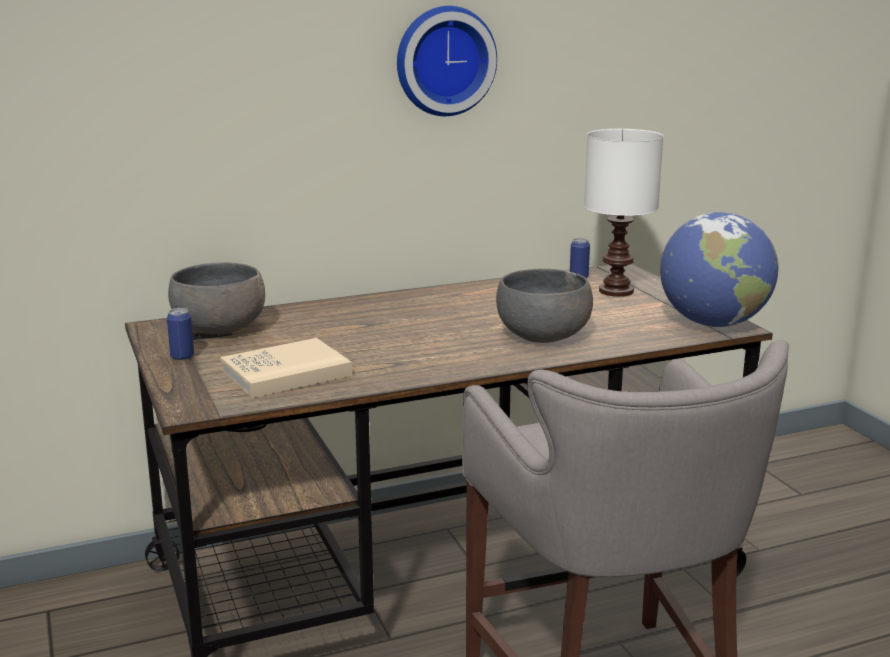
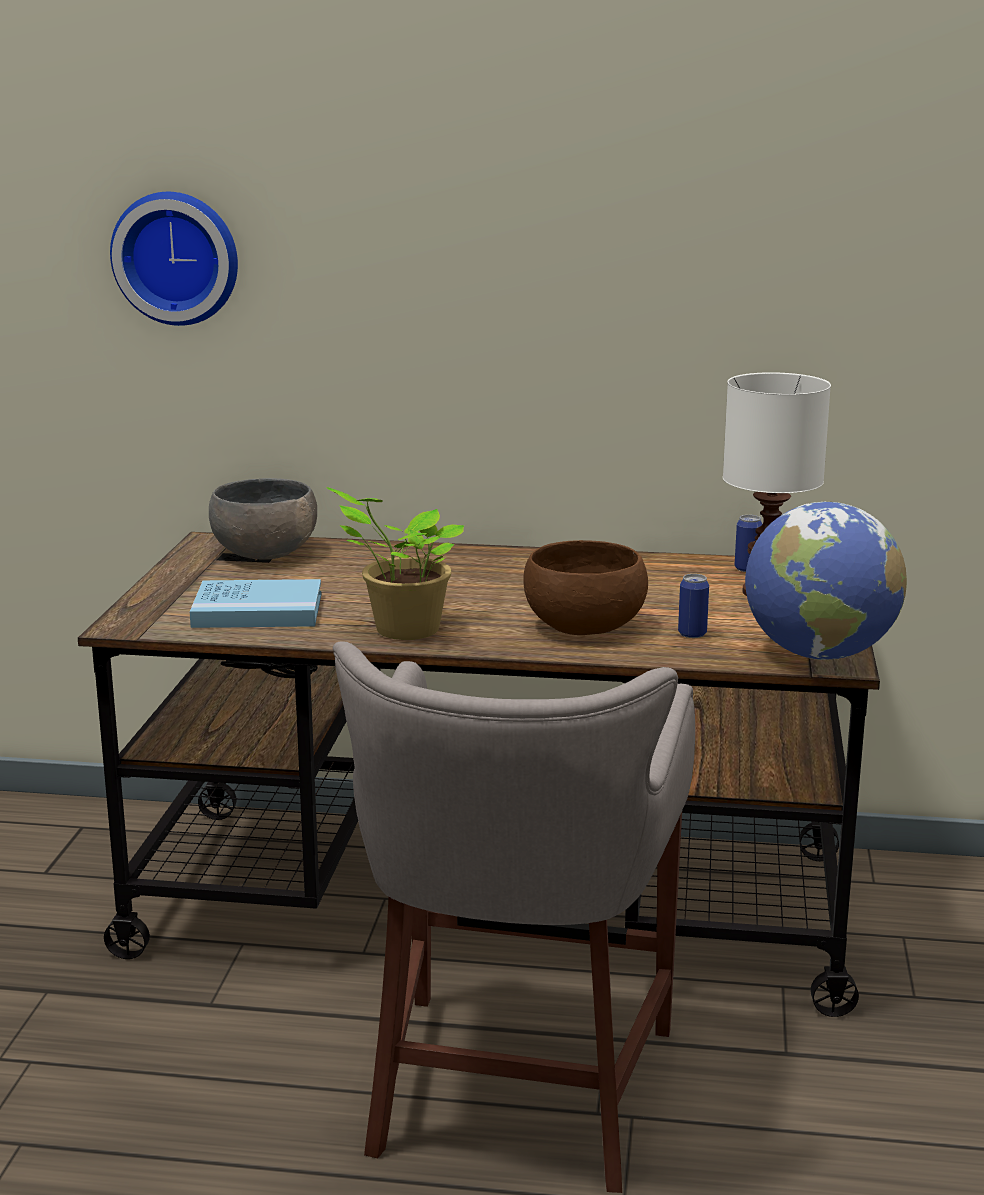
camera: 30 degrees right, 0 degrees up
can [167,308,194,360] -> can moved to [678,574,709,638]
beige book [220,338,352,398] -> blue book [190,579,321,628]
wall clock [397,6,497,116] -> wall clock moved to [110,192,238,326]
grey bowl [496,269,593,343] -> brown bowl [523,540,648,635]
none -> potted plant [326,487,464,640]

